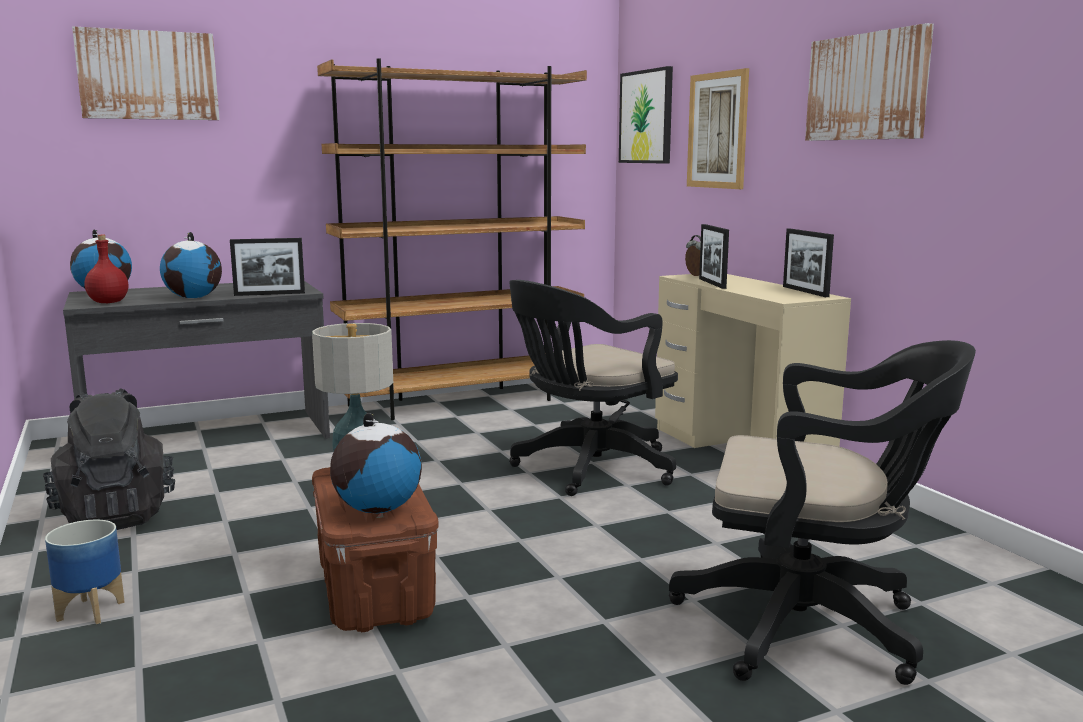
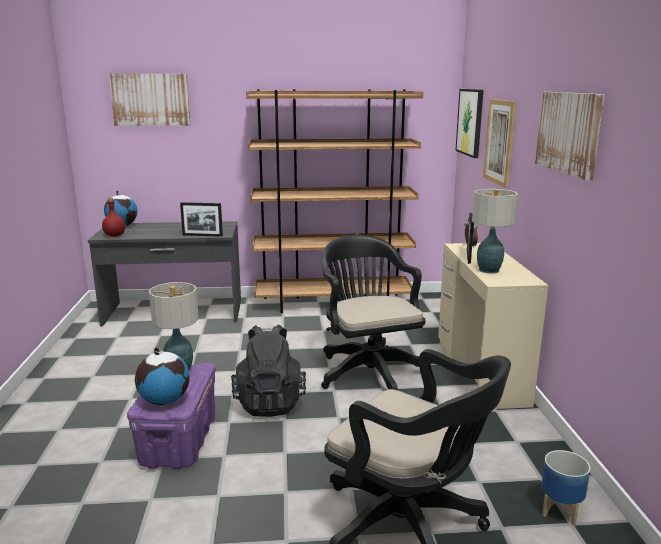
camera: 20 degrees right, 5 degrees up
black backpack [43,388,175,530] -> black backpack moved to [231,325,306,417]
planter [45,520,125,624] -> planter moved to [541,450,591,525]
globe [160,232,222,299] -> none
brown storage box [312,467,439,632] -> purple storage box [127,363,216,470]
black office chair [509,280,678,496] -> black office chair turned 90 degrees clockwise [321,235,425,390]
picture frame [783,229,834,297] -> none
none -> table lamp [472,189,518,273]

